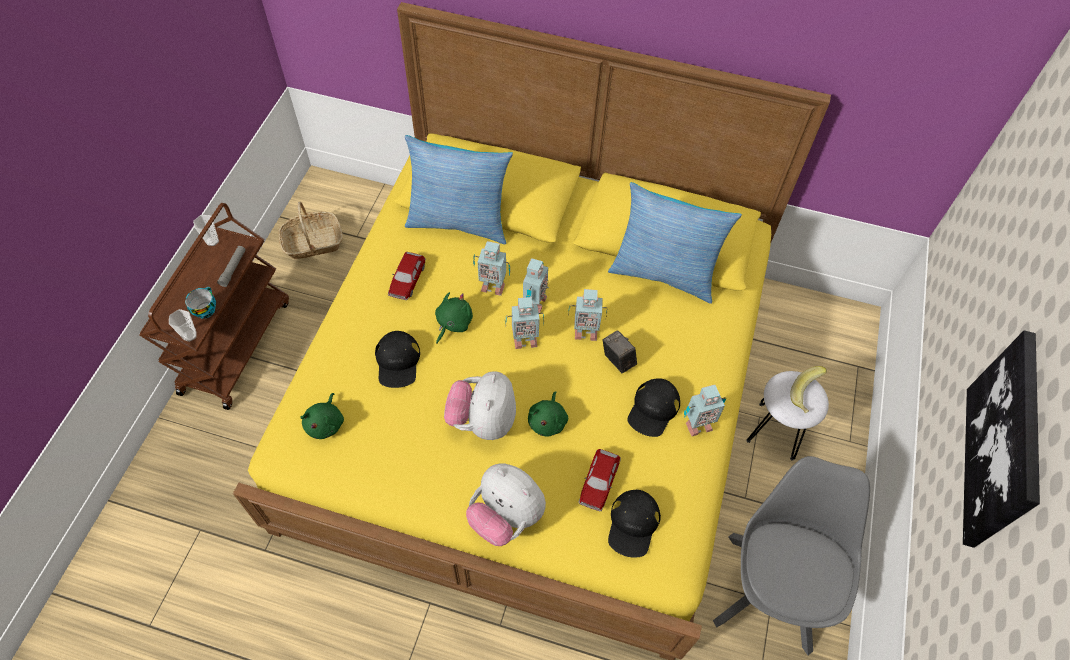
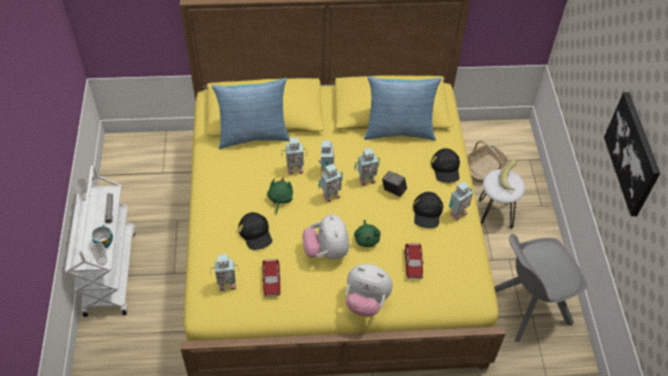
camera: 20 degrees left, 5 degrees down
brown cart [139,203,289,410] -> white cart [65,166,135,317]
basket [278,202,343,259] -> basket moved to [467,141,509,183]
green plush toy [300,393,344,439] -> toy robot [210,254,239,291]
toy car [388,252,426,300] -> toy car moved to [262,259,281,297]
black cap [608,490,661,558] -> black cap moved to [431,148,460,183]
grey chair [713,456,870,656] -> grey chair turned 105 degrees counterclockwise [494,234,587,342]

